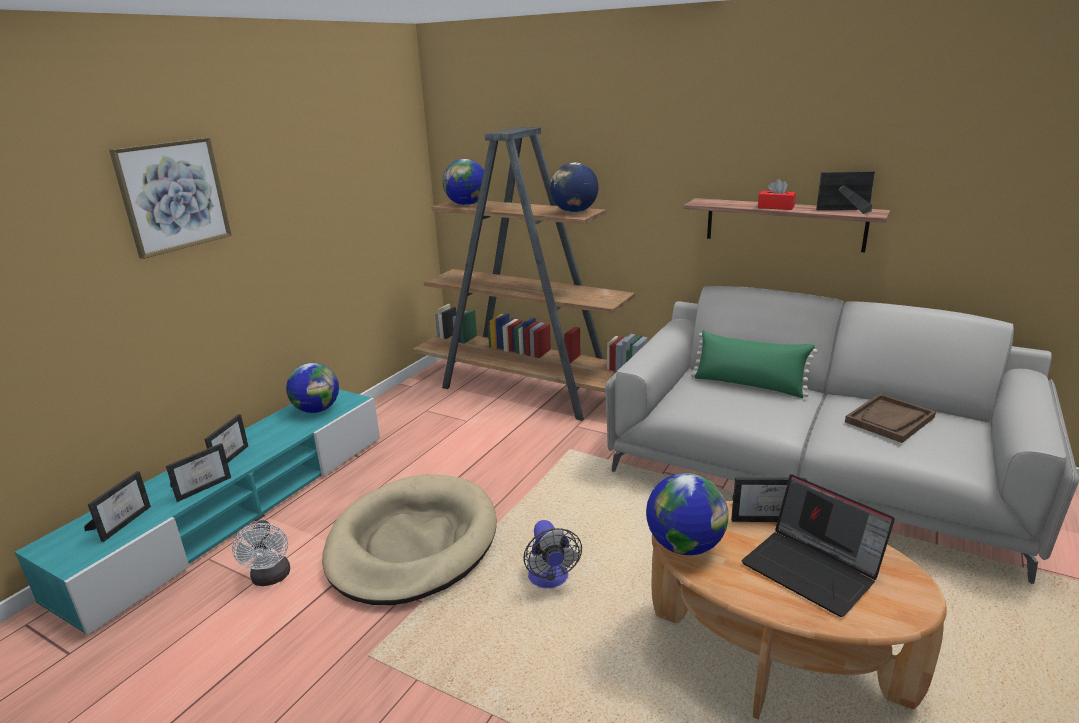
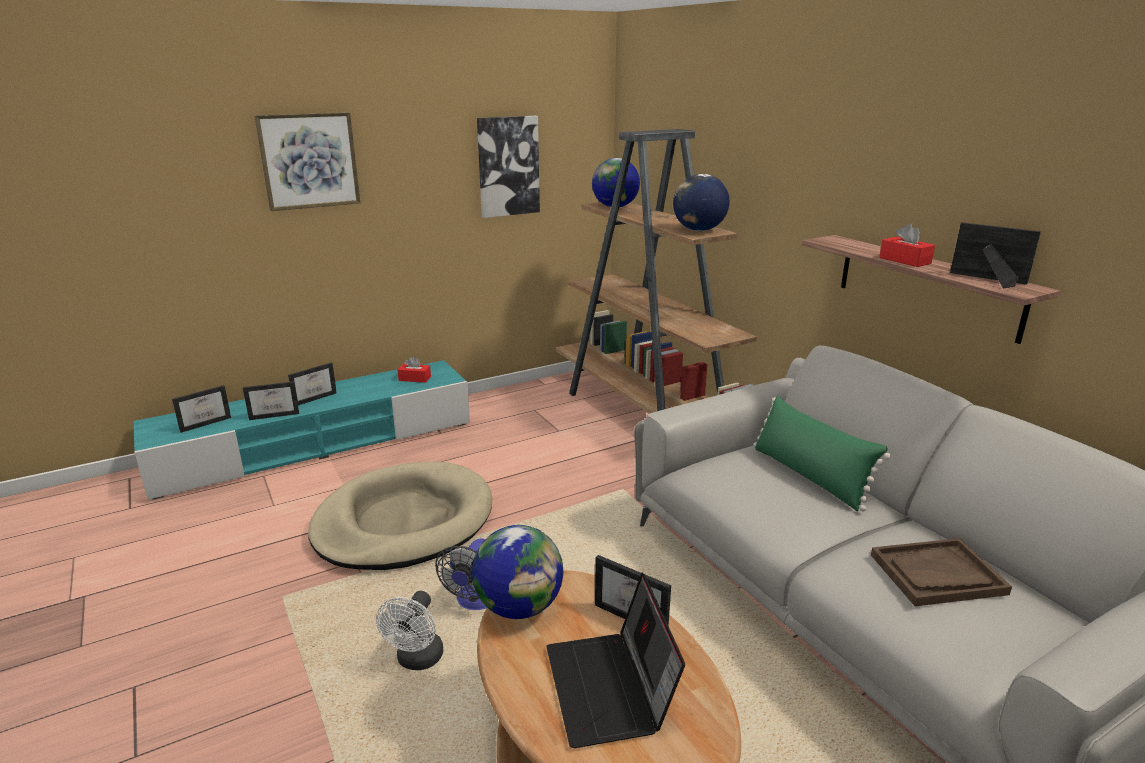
camera: 30 degrees right, 0 degrees up
white fan [232,520,290,586] -> white fan moved to [376,591,443,670]
globe [286,363,339,413] -> red tissue box [398,356,431,383]
none -> picture [477,116,540,218]

